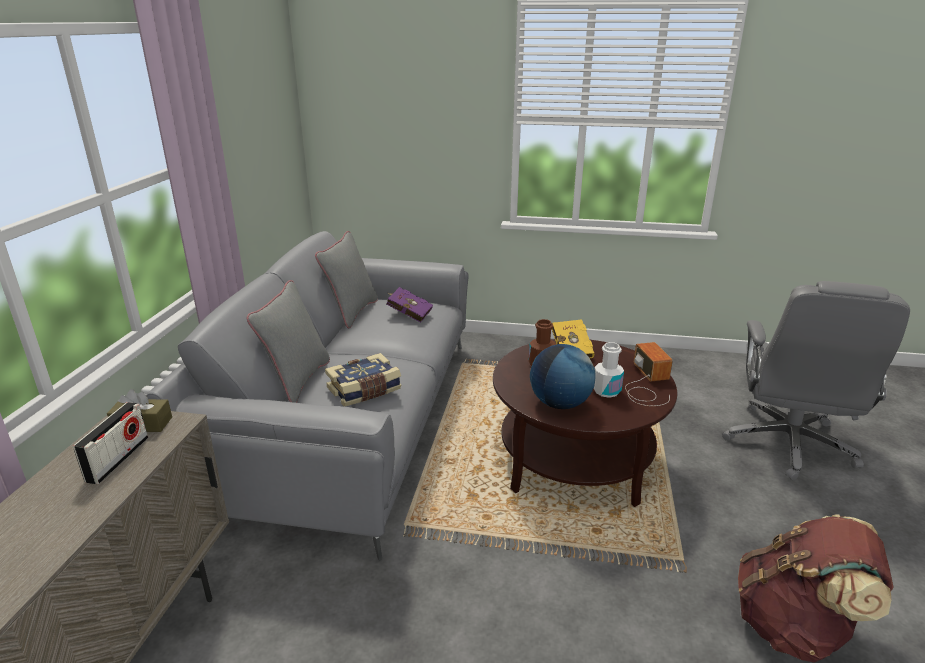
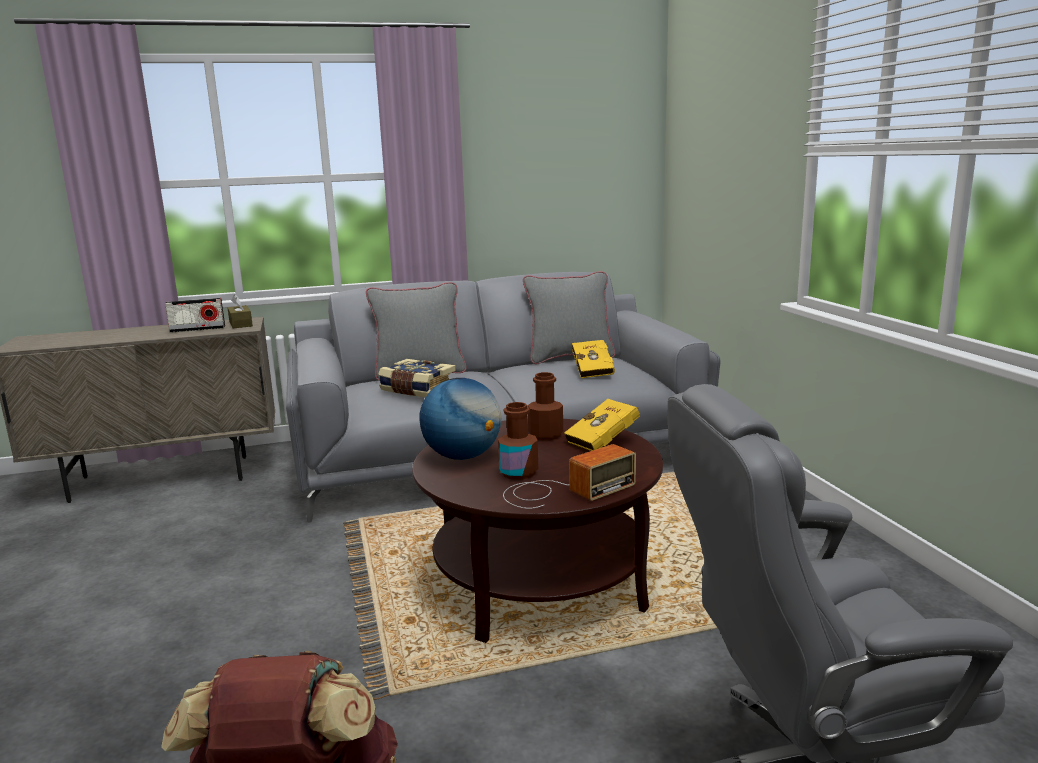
camera: 65 degrees right, 10 degrees down
purple book [386,287,433,323] -> yellow book [572,340,615,378]
white bottle [594,342,624,398] -> brown bottle [498,402,538,480]

